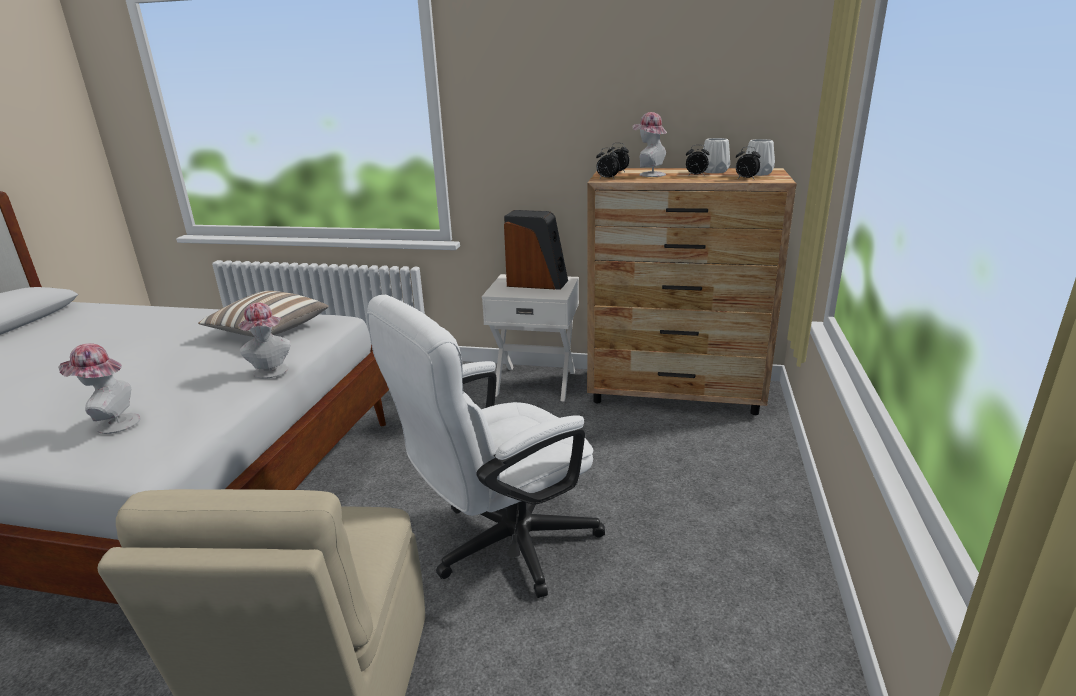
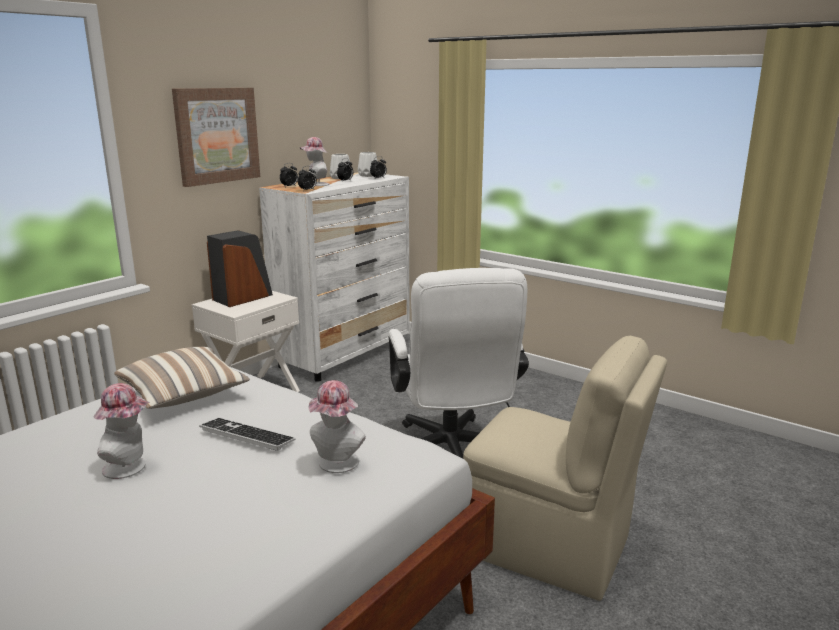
camera: 65 degrees left, 5 degrees down
hat [238,303,291,379] -> hat moved to [94,383,149,479]
brown dresser [587,168,797,415] -> white dresser [259,173,410,382]
none -> picture [172,88,260,187]
none -> keyboard [199,418,295,451]

